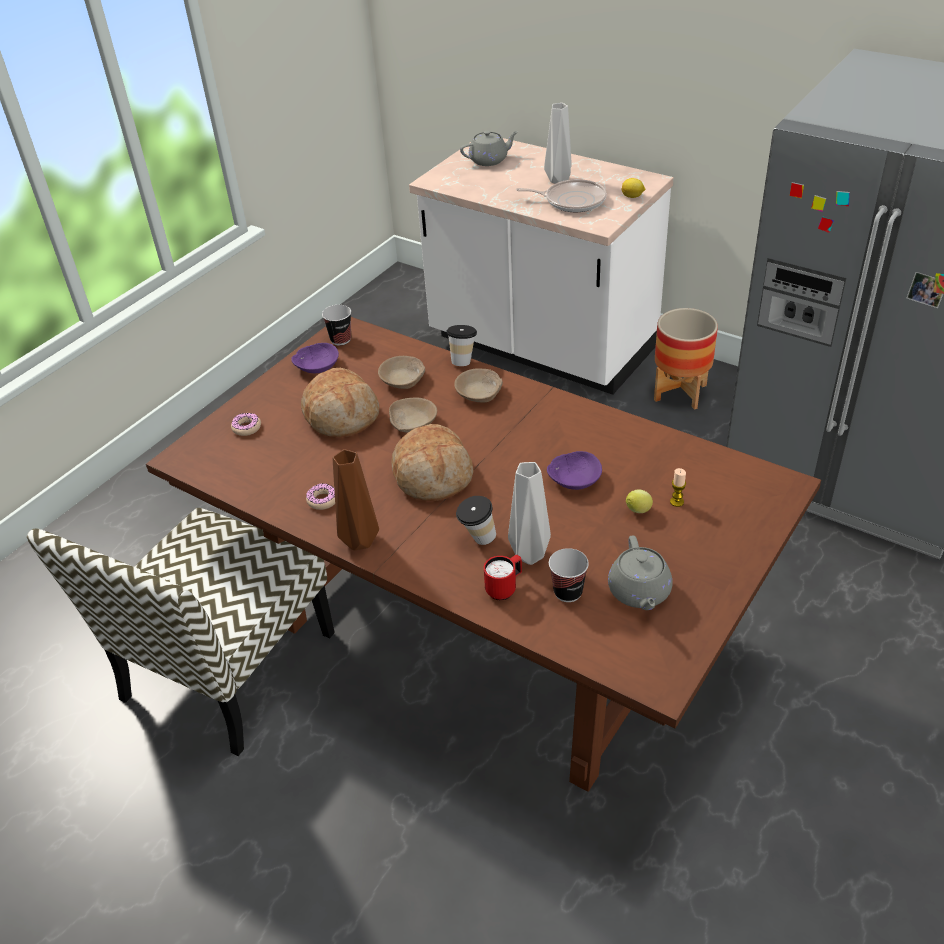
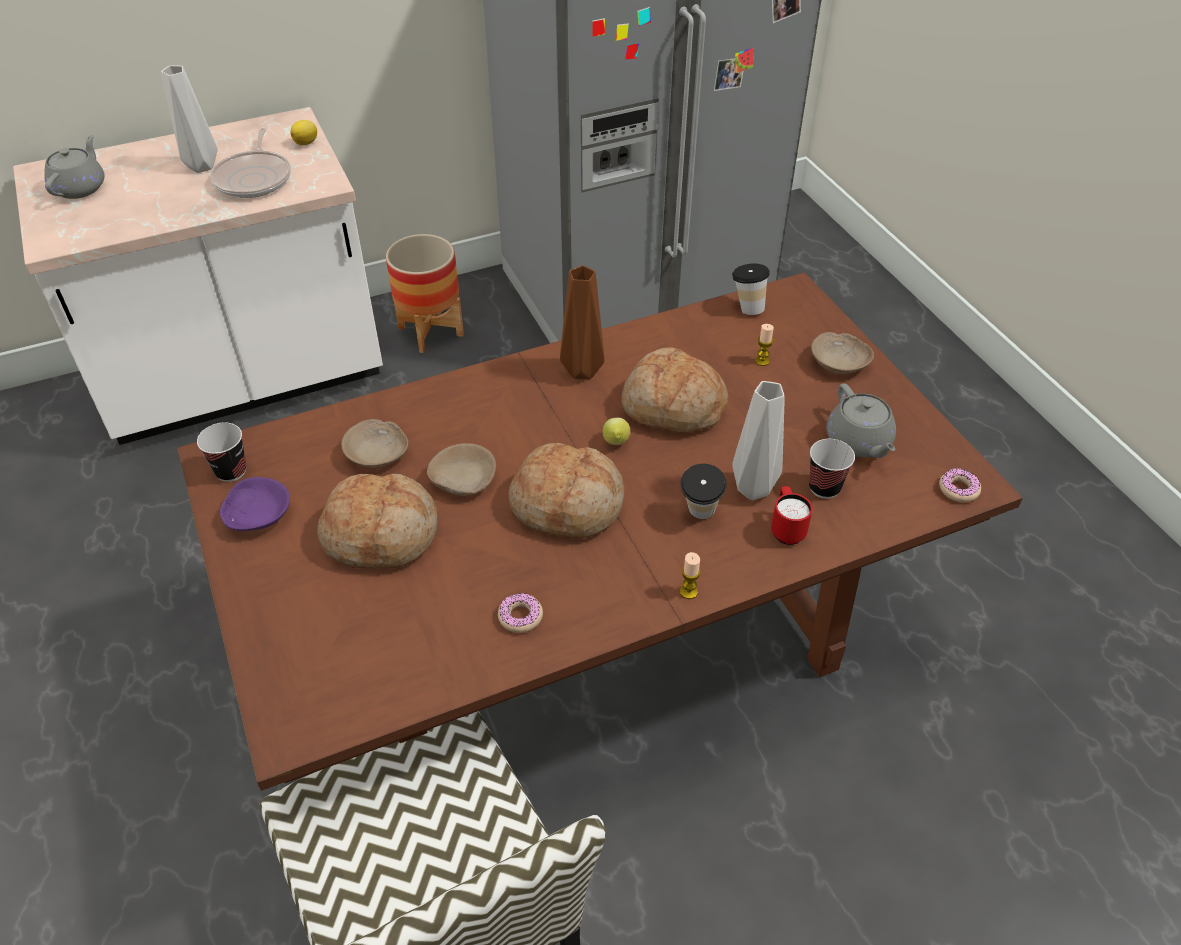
camera: 60 degrees left, 5 degrees up
donut [231,413,261,436] -> donut moved to [939,468,981,502]
brown vase [333,449,379,551] -> brown vase moved to [560,265,605,379]
cup [446,325,477,366] -> cup moved to [732,264,770,315]
beige bowl [454,368,503,402] -> beige bowl moved to [811,332,874,374]
frying pan [516,179,606,212] -> frying pan turned 135 degrees clockwise [210,128,291,198]
purple bowl [547,451,602,490] -> bread [622,347,728,433]
grey teapot [608,535,673,610] -> grey teapot turned 45 degrees clockwise [826,383,896,458]
lemon [626,489,653,513] -> lemon moved to [603,418,631,445]
none -> candle [680,552,701,599]

